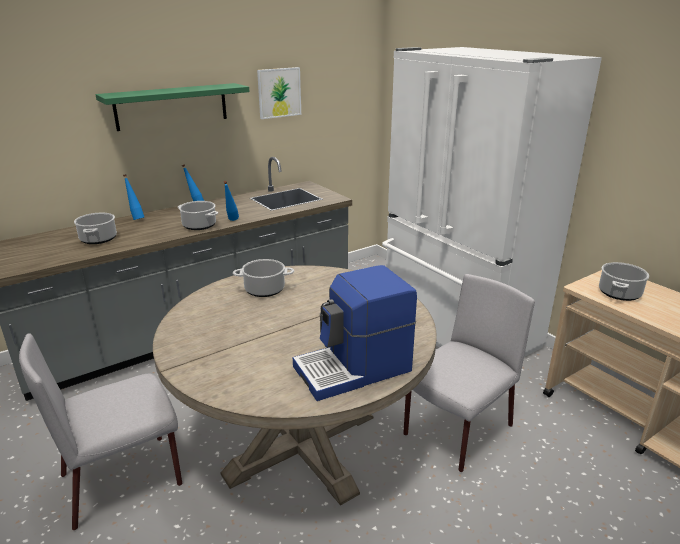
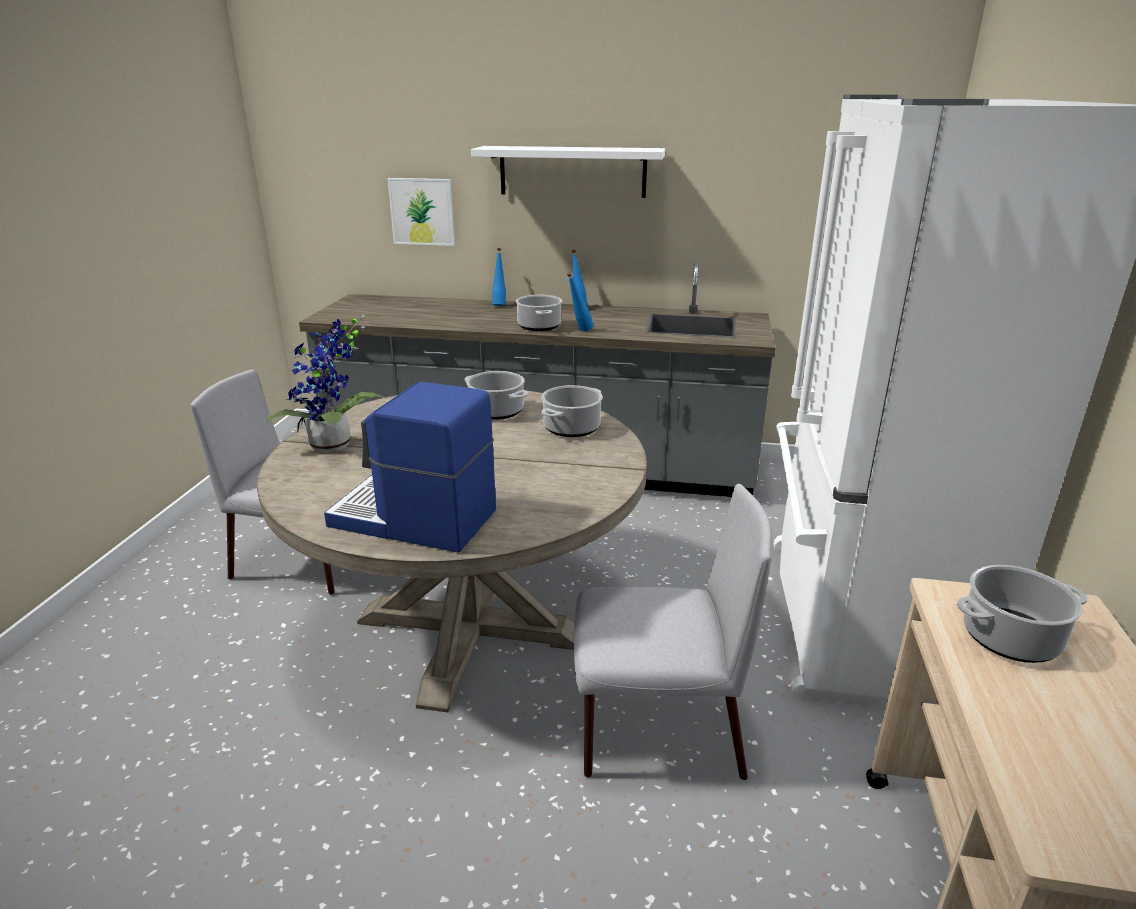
camera: 45 degrees right, 0 degrees up
cooking pot [74,213,117,244] -> cooking pot moved to [541,385,603,437]
green shelf [95,83,249,131] -> white shelf [471,146,666,198]
picture [257,67,301,119] -> picture moved to [387,178,455,246]
none -> potted plant [266,315,386,453]

